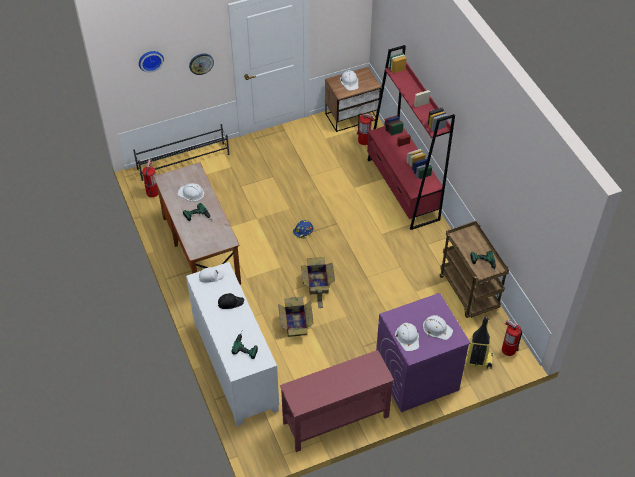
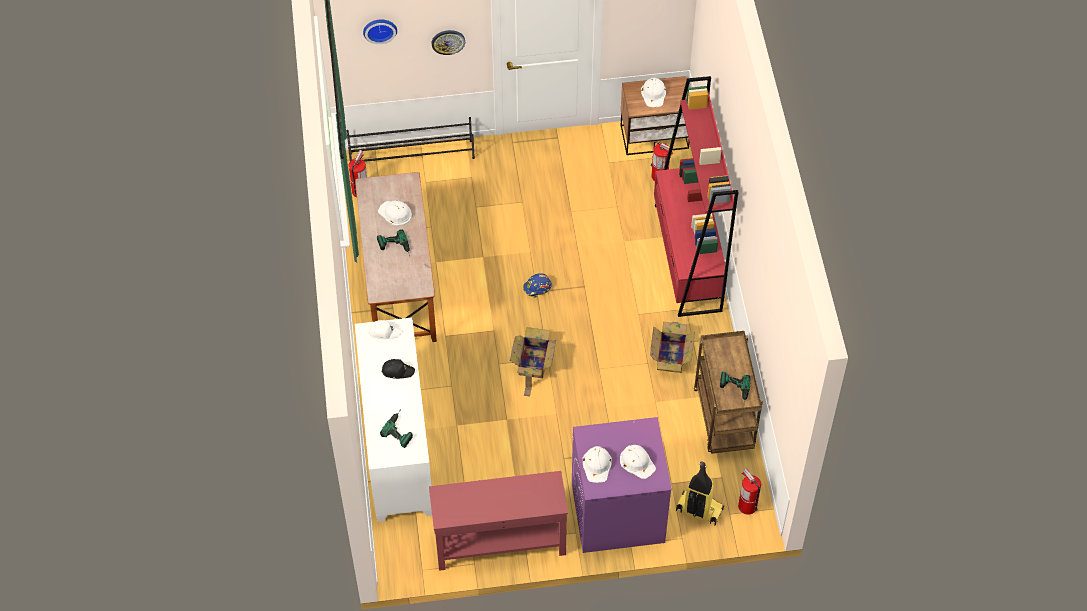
camera: 15 degrees right, 5 degrees up
cardboard box [278,297,314,337] -> cardboard box moved to [650,322,695,373]

